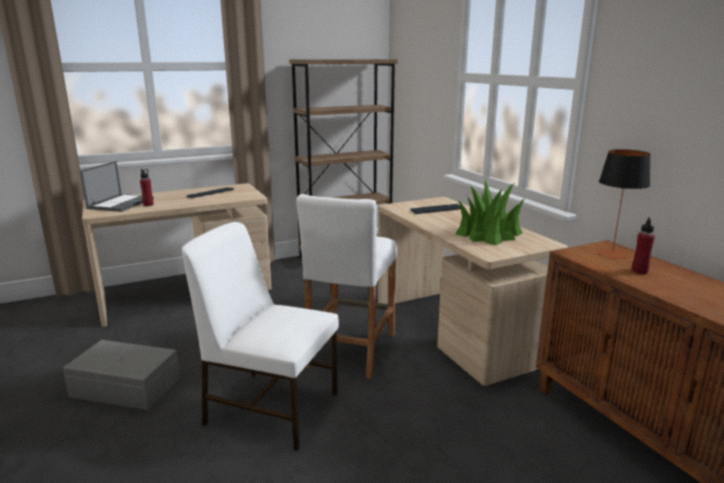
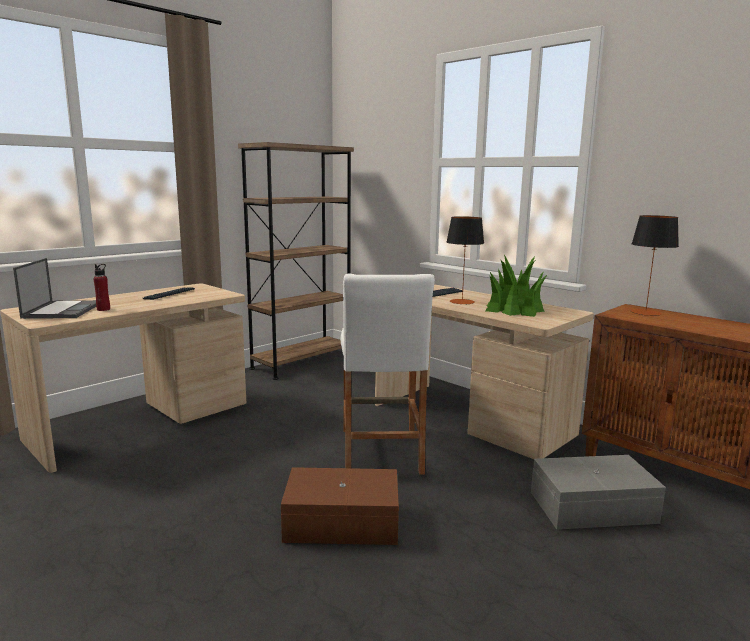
camera: 20 degrees left, 5 degrees down
grey storage box [63,340,180,410] -> grey storage box moved to [531,455,666,530]
white chair [182,222,339,451] -> brown storage box [281,467,399,545]
red bottle [632,218,655,274] -> none
none -> table lamp [447,216,484,305]

